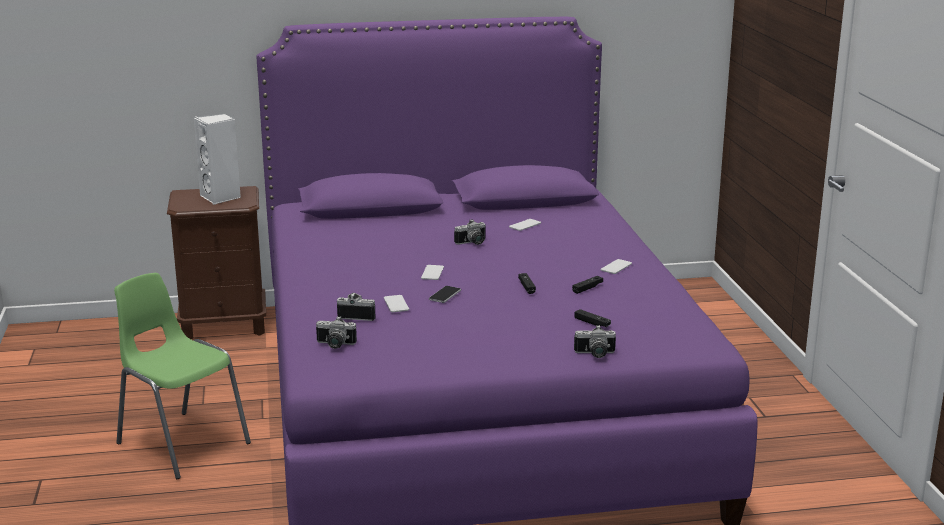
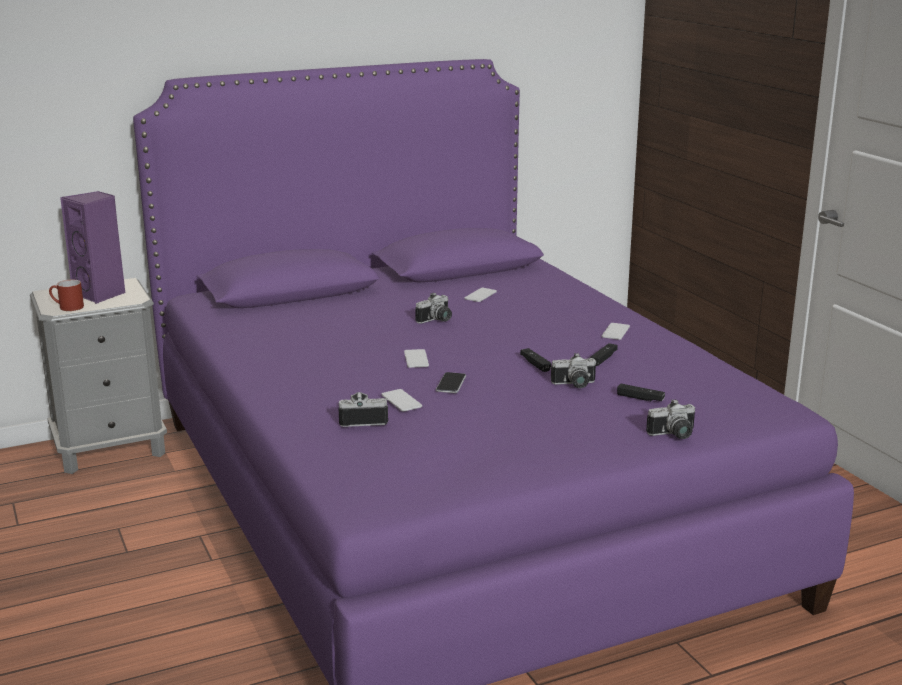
camera: 15 degrees left, 0 degrees up
green chair [114,273,251,479] -> none
brown nightstand [167,186,266,339] -> grey nightstand [30,278,167,474]
white speaker [194,114,241,205] -> purple speaker [60,191,125,304]
camera [316,316,357,349] -> camera moved to [551,353,596,388]
none -> red mug [49,280,84,311]

